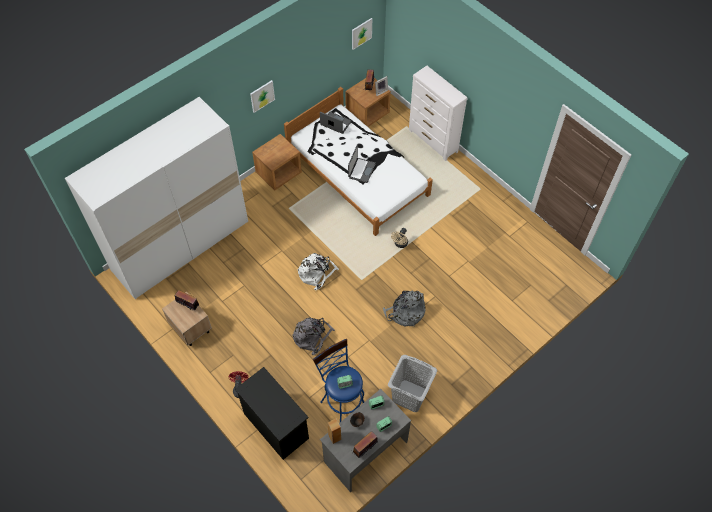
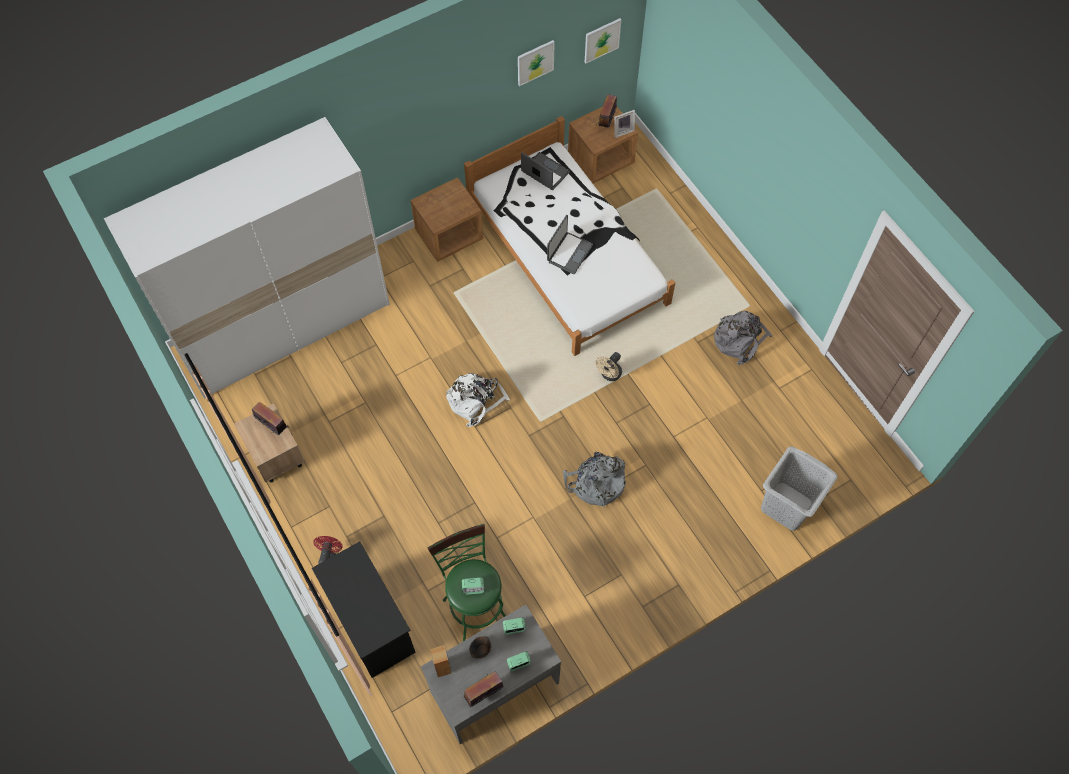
camera: 10 degrees right, 5 degrees up
picture [250,80,275,113] -> picture moved to [518,40,555,86]
grey backpack [292,317,335,355] -> grey backpack moved to [714,311,773,365]
blue stool [313,339,364,422] -> green stool [427,524,506,641]
grey laundry basket [388,355,437,412] -> grey laundry basket moved to [761,446,838,531]
white dresser [409,66,468,161] -> none

